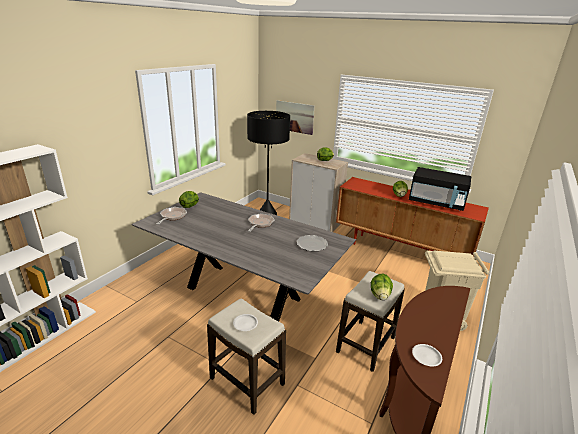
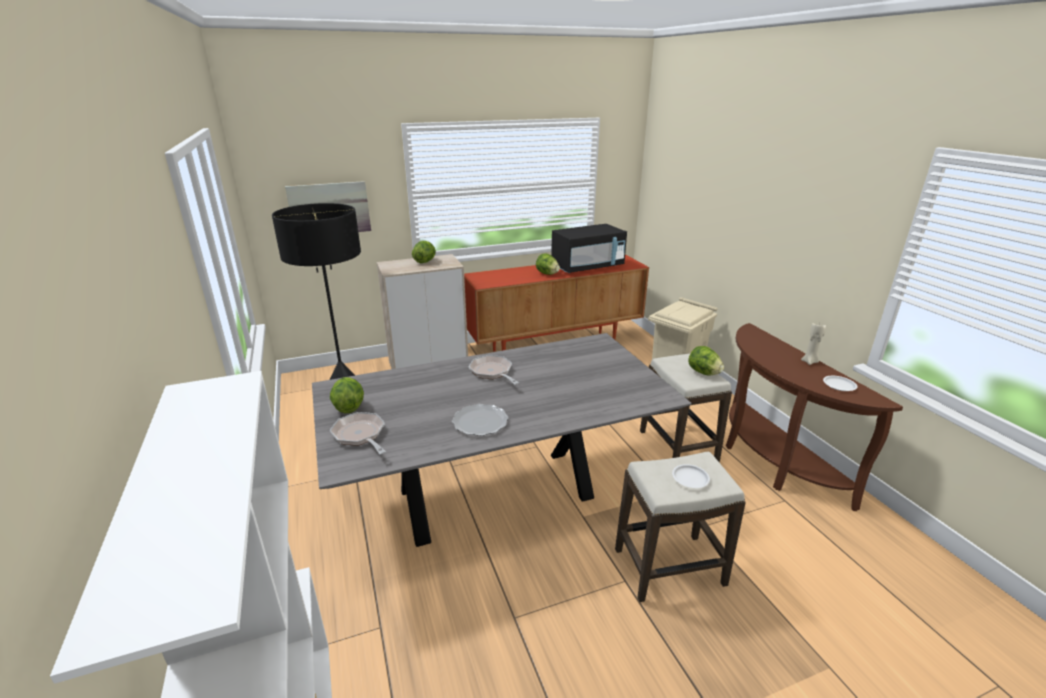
camera: 50 degrees left, 0 degrees up
plate [297,235,328,251] -> plate moved to [452,404,509,436]
none -> beige candle [801,323,826,365]

